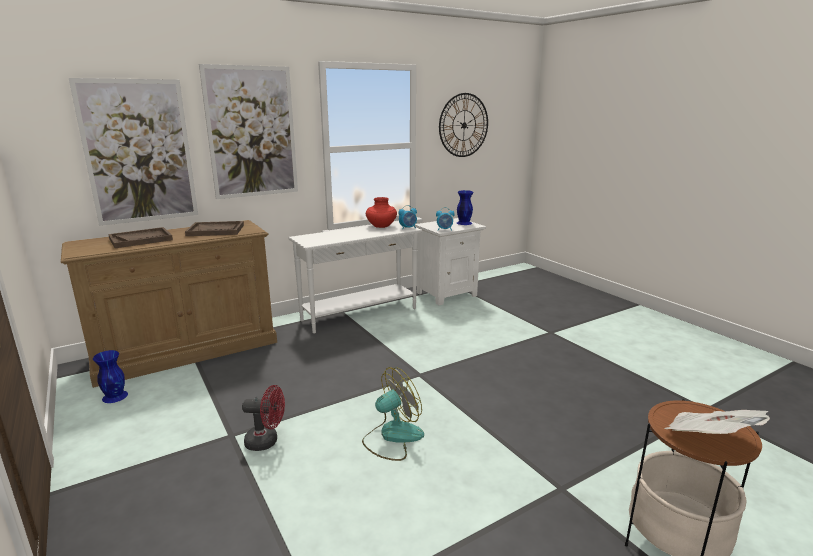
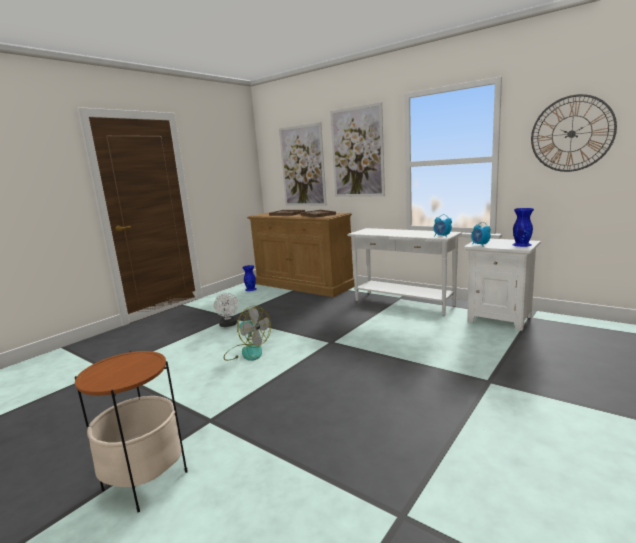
camera: 70 degrees right, 5 degrees down
red fan [242,385,285,451] -> white fan [214,293,239,327]
red vase [366,197,397,228] -> none
newspaper [665,410,770,434] -> none

